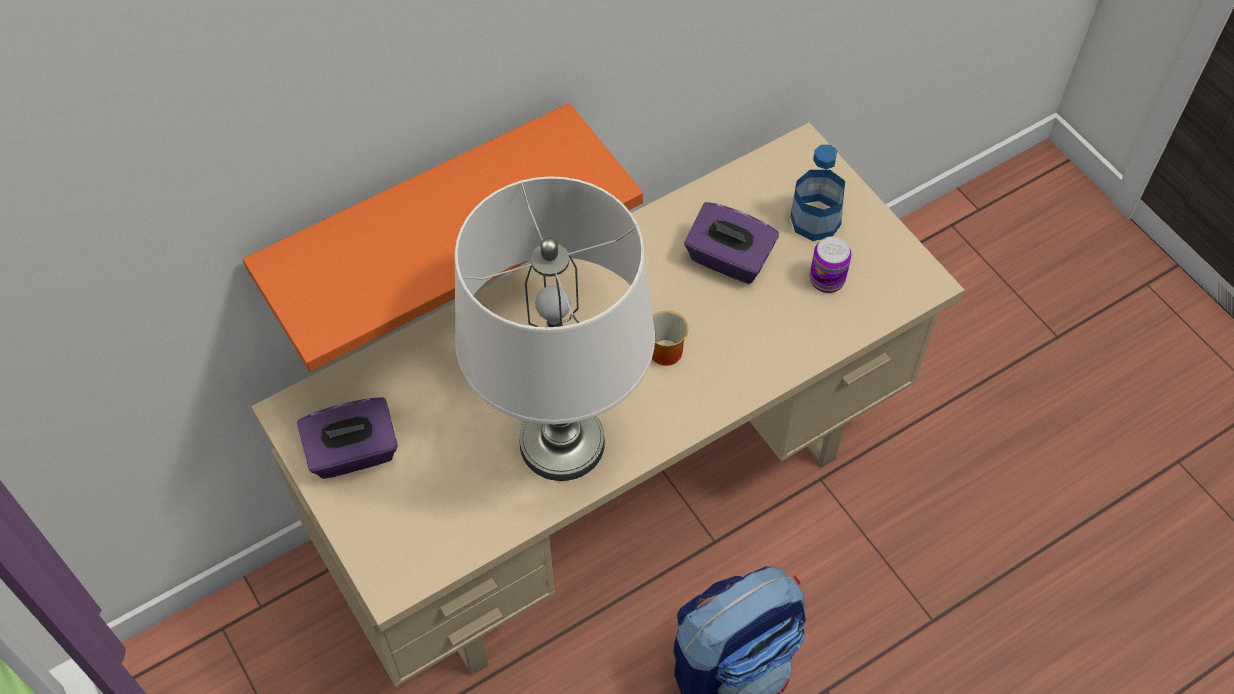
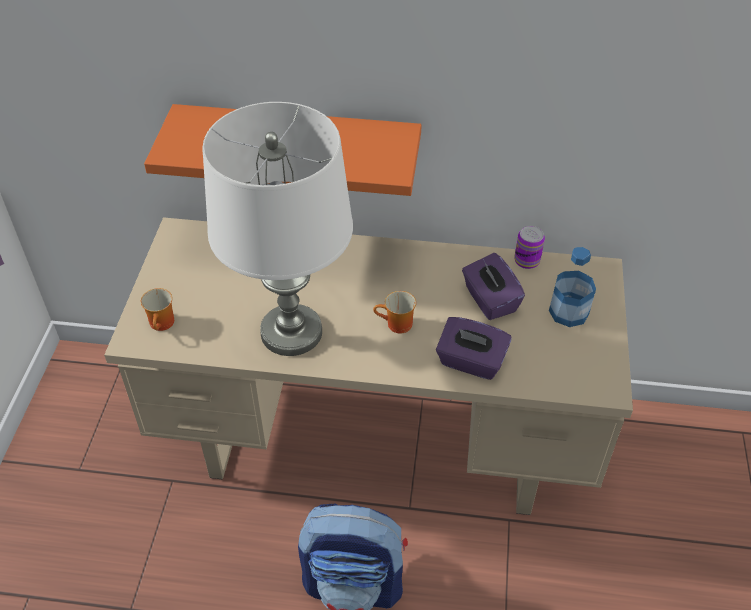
camera: 40 degrees right, 10 degrees down
purple tissue box [297,397,398,479] -> purple tissue box moved to [436,317,512,380]
can [810,236,852,293] -> can moved to [514,226,545,269]
none -> mug [141,288,174,331]

